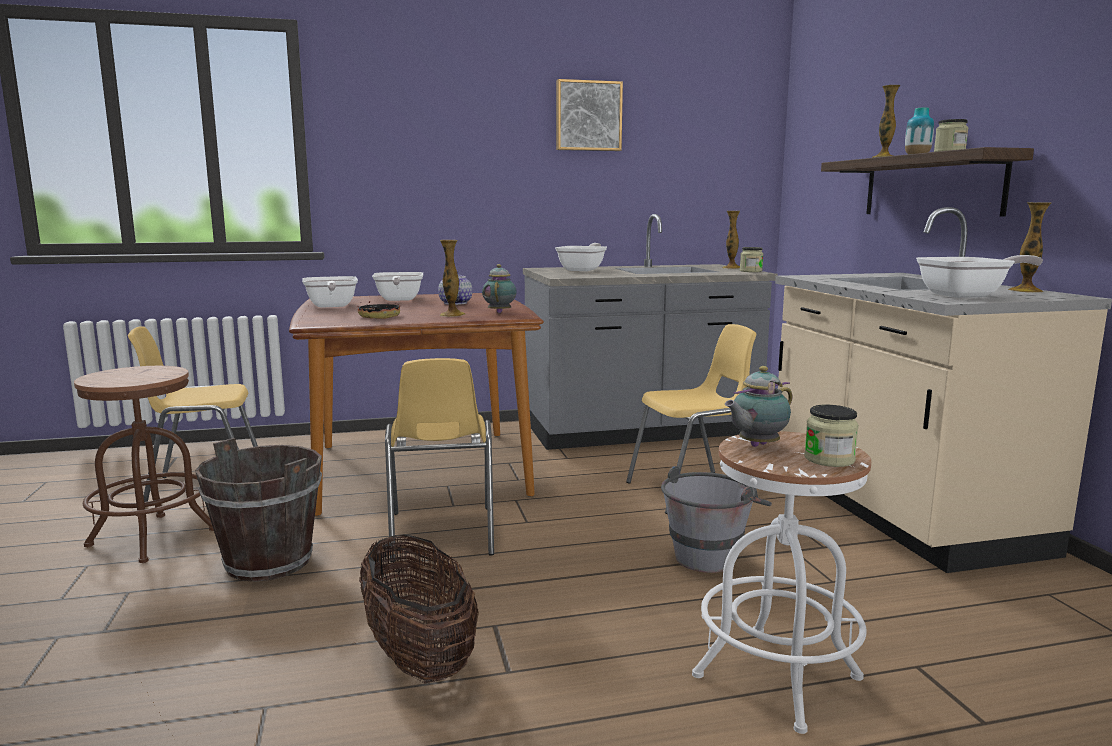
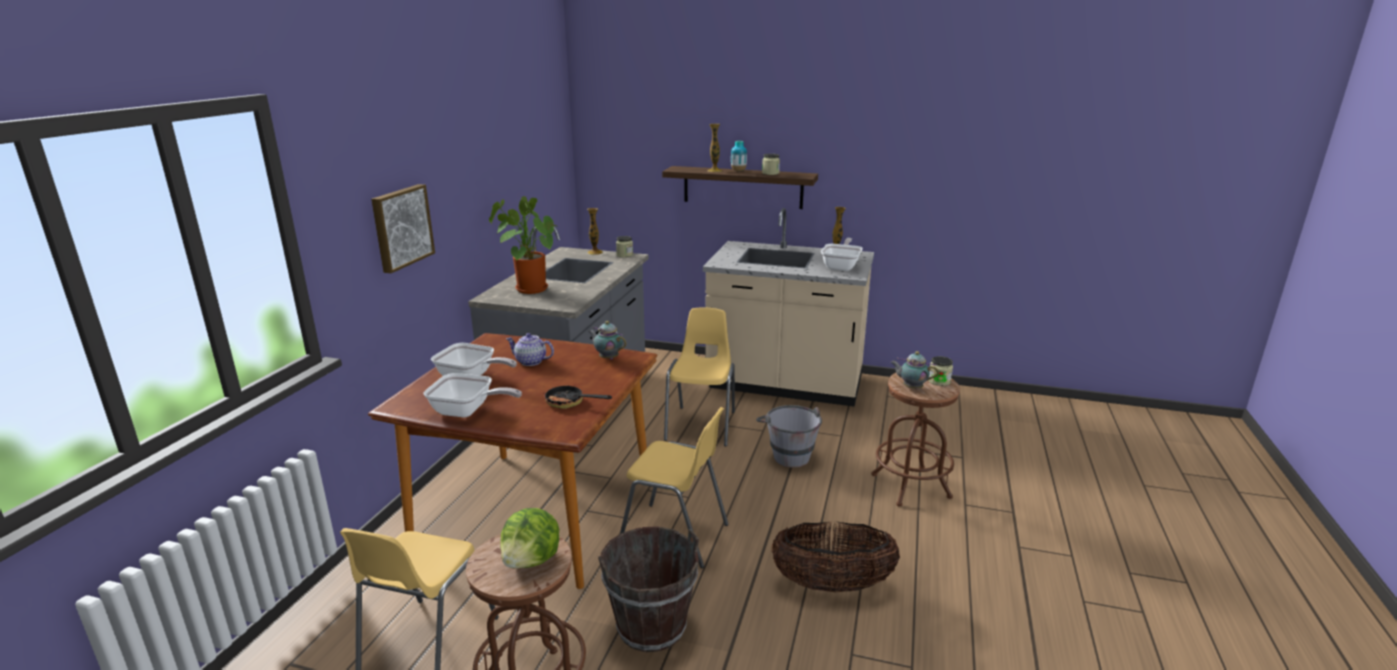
camera: 60 degrees left, 10 degrees up
vase [440,240,465,317] -> none
frying pan [555,243,607,271] -> potted plant [489,196,560,294]
picture [556,79,623,151] -> picture moved to [371,184,435,273]
white stool [692,431,871,734] -> brown stool [871,373,960,507]
teapot [725,366,792,447] -> teapot turned 120 degrees clockwise [891,351,939,389]
none -> lettuce [500,508,560,569]

